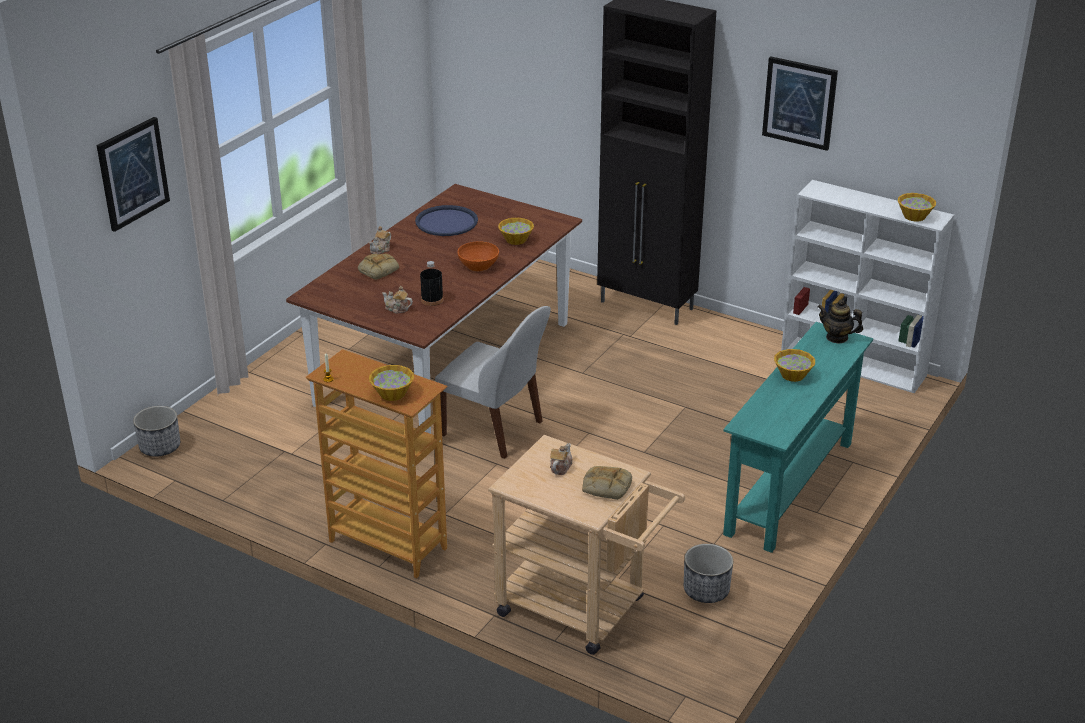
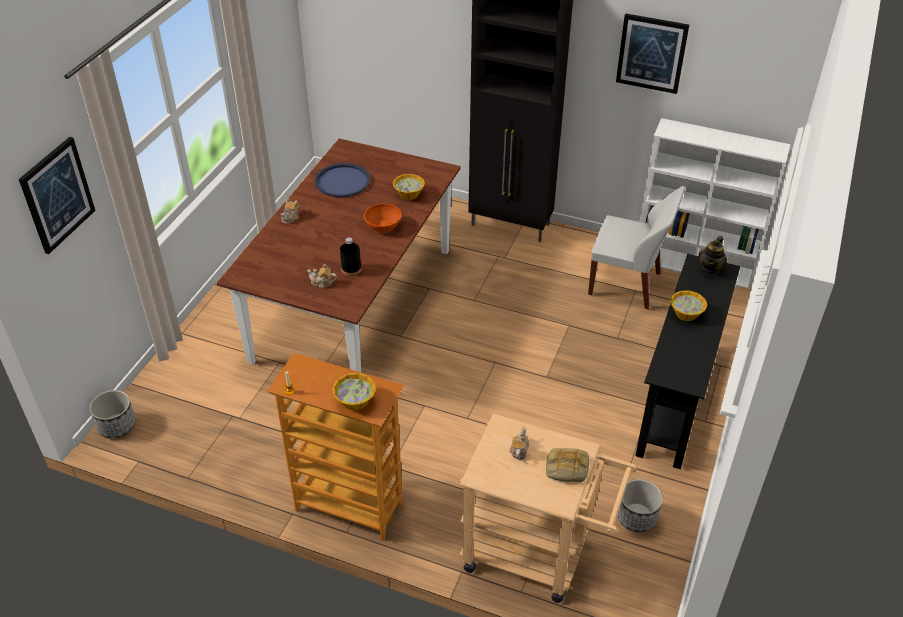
camera: 10 degrees left, 10 degrees up
bread [358,253,399,280] -> none
white chair [435,306,551,459] -> white chair moved to [588,186,685,309]
turquoise console table [723,322,873,553] -> black console table [635,254,740,469]
teapot [817,300,863,343] -> teapot turned 75 degrees counterclockwise [699,236,727,275]
bowl [898,193,936,221] -> none

